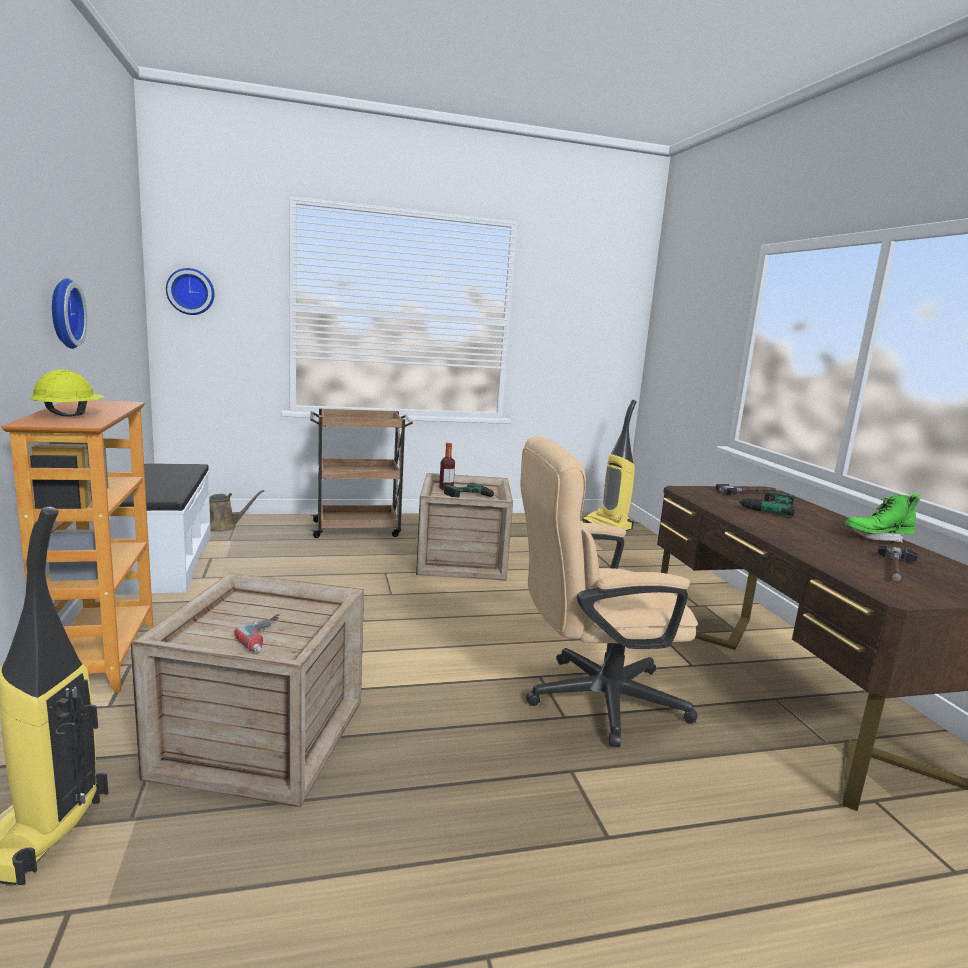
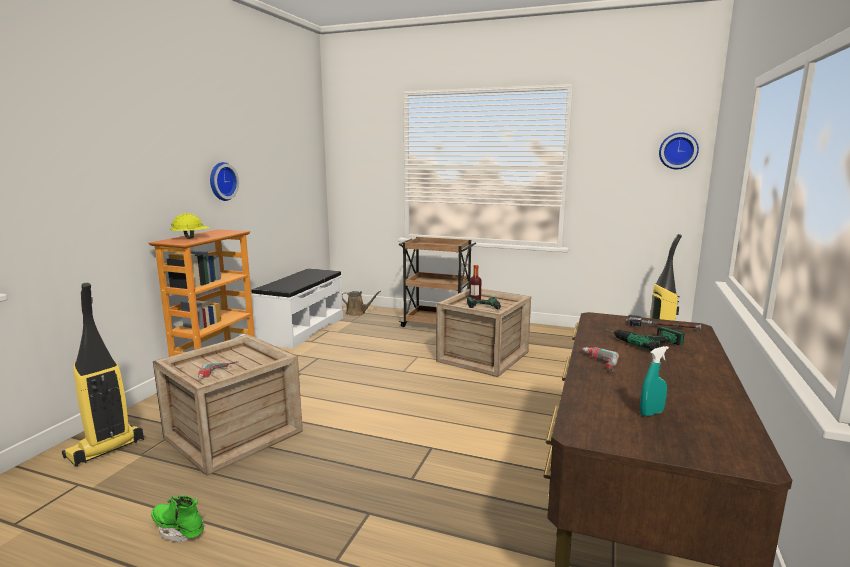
camera: 35 degrees right, 0 degrees up
wall clock [166,268,214,315] -> wall clock moved to [659,132,699,169]
beige office chair [520,436,698,747] -> none
green boot [845,493,920,543] -> green boot moved to [151,495,205,544]
hammer [878,545,918,581] -> turquoise spray bottle [640,346,669,416]
none -> power drill [582,347,619,373]

